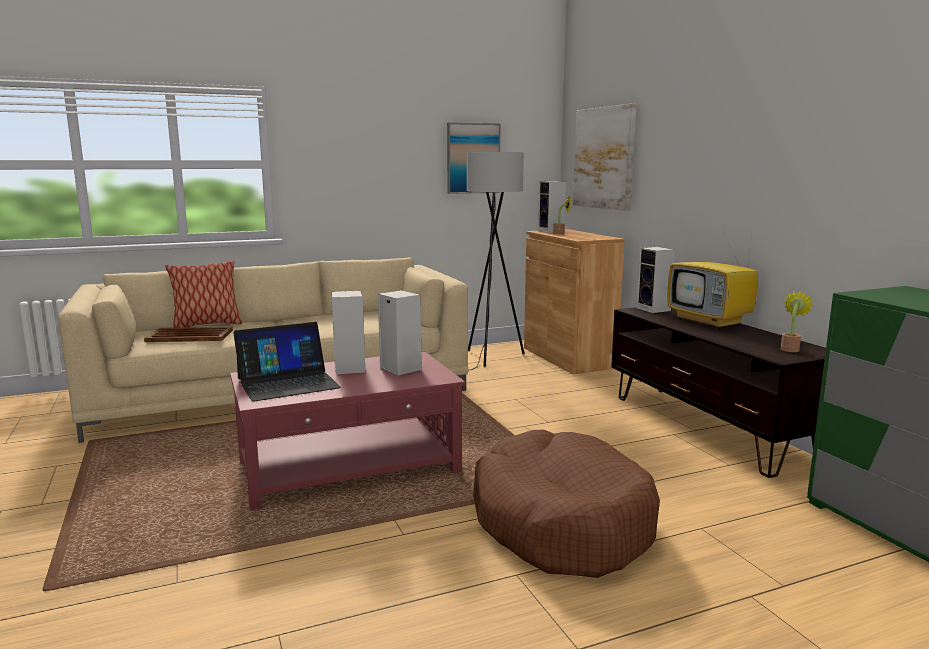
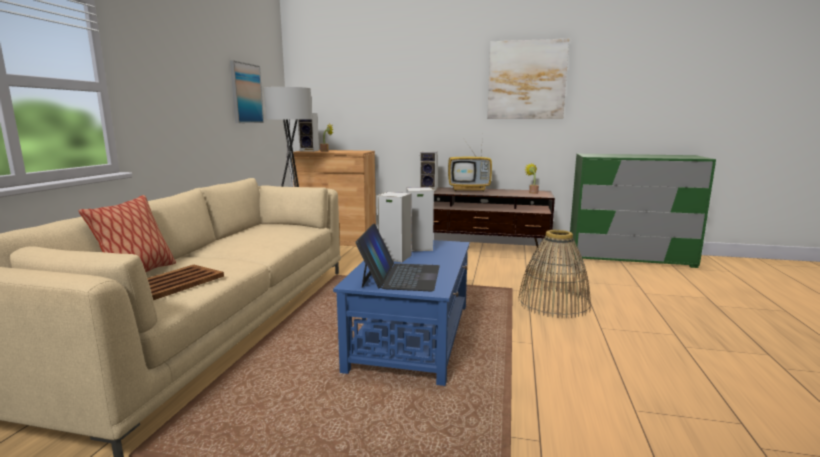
camera: 55 degrees left, 0 degrees up
red coffee table [230,352,465,510] -> blue coffee table [333,240,470,386]
brown dog bed [473,430,660,578] -> basket [519,230,591,318]
picture [573,103,637,211] -> picture moved to [487,39,569,119]

